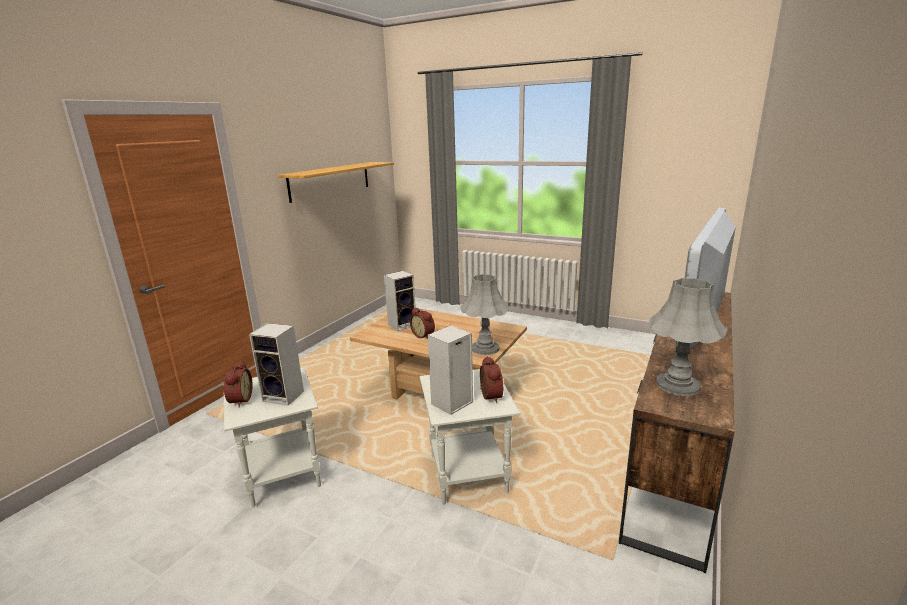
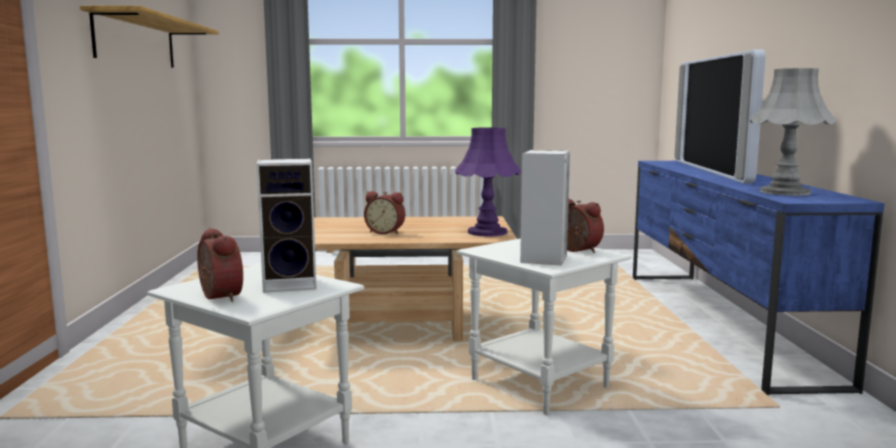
camera: 30 degrees left, 10 degrees down
speaker [384,271,416,331] -> none
grey table lamp [460,274,508,355] -> purple table lamp [455,127,521,236]
brown tv stand [619,288,735,573] -> blue tv stand [633,161,885,395]

